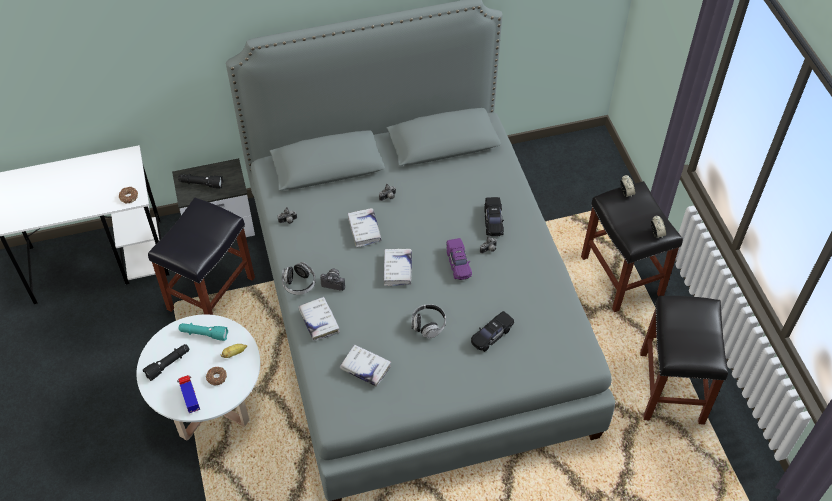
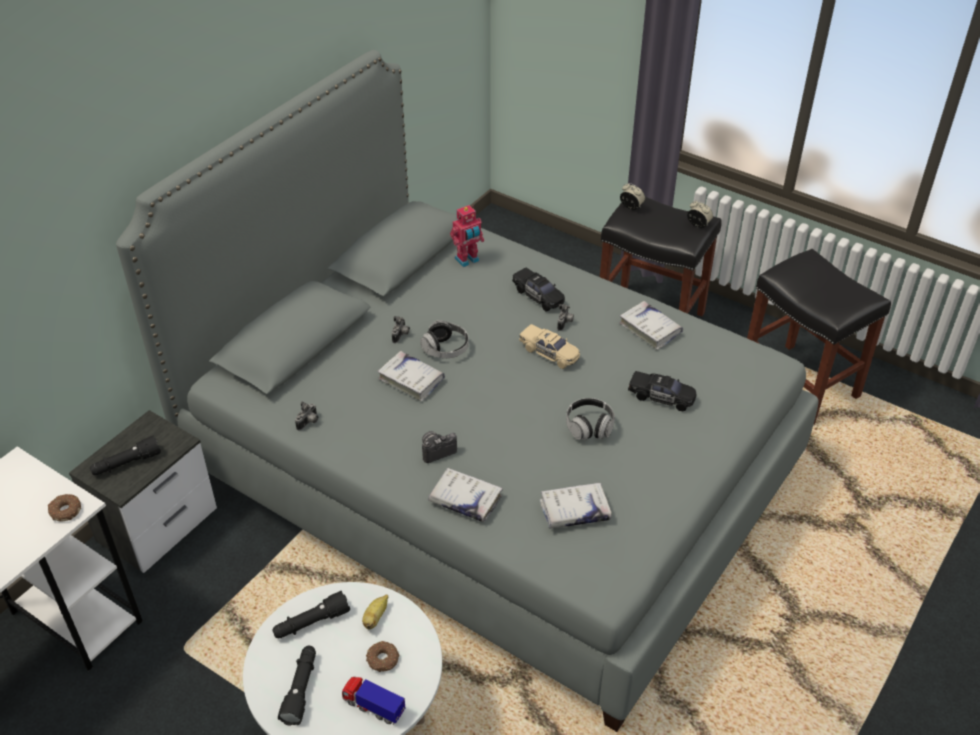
camera: 40 degrees left, 10 degrees down
black stool [148,198,255,315] -> none
turquoise flashlight [179,323,228,341] -> black flashlight [272,591,350,638]
headphones [282,262,316,295] -> headphones moved to [420,320,469,358]
white book [384,249,412,286] -> white book moved to [619,301,683,350]
purple toy car [446,238,472,280] -> beige toy car [519,324,580,369]
black toy car [471,311,514,352] -> black toy car turned 75 degrees counterclockwise [628,371,696,411]
none -> toy robot [450,205,484,267]

